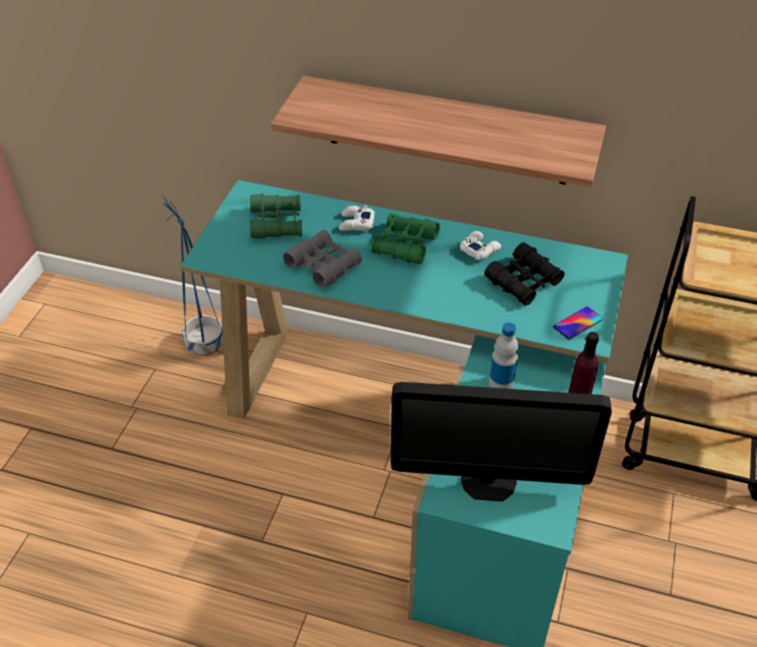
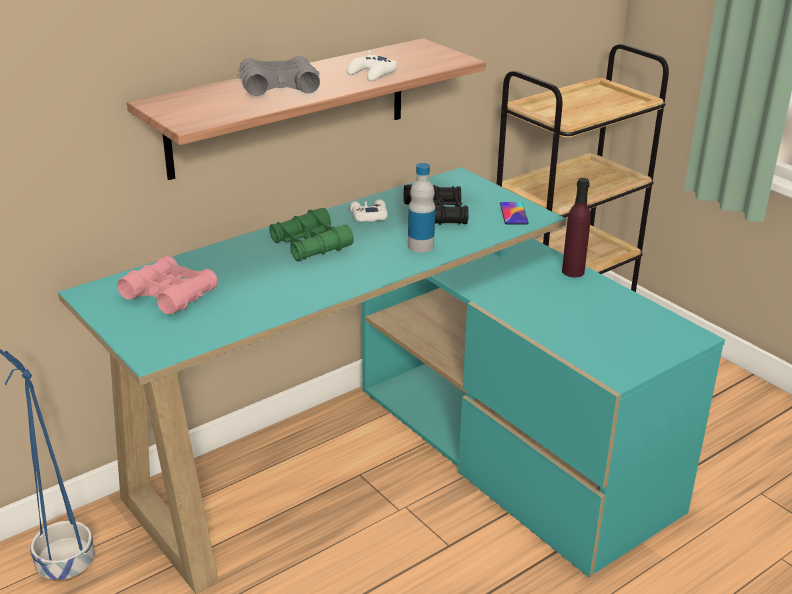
camera: 55 degrees left, 15 degrees down
green binoculars [250,193,302,239] -> pink binoculars [117,256,218,314]
grey binoculars [283,230,362,288] -> grey binoculars moved to [237,56,320,96]
white game controller [339,205,375,231] -> white game controller moved to [347,51,397,81]
monitor [391,382,612,502] -> none
bottle [489,322,518,389] -> bottle moved to [408,163,435,252]

